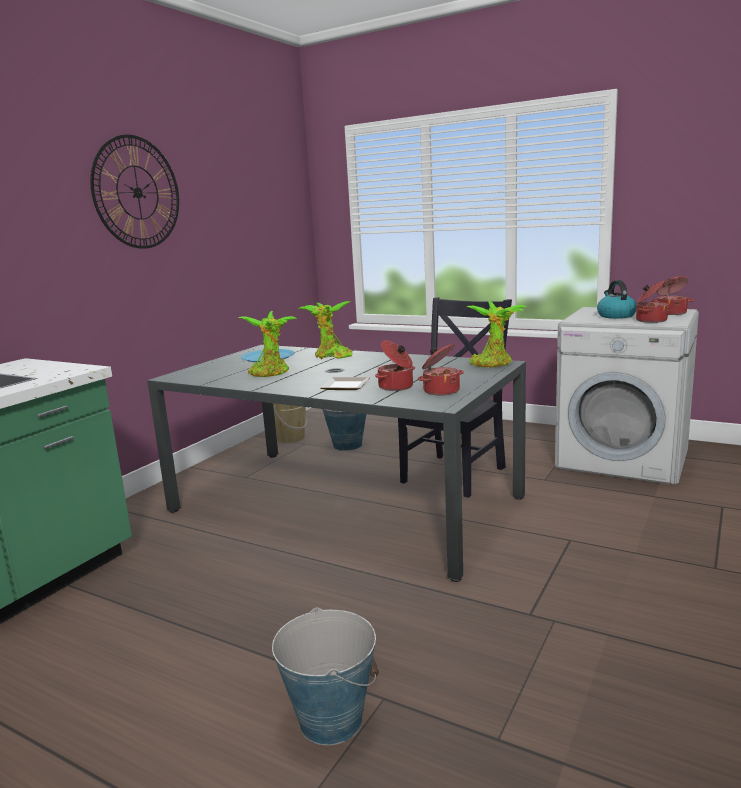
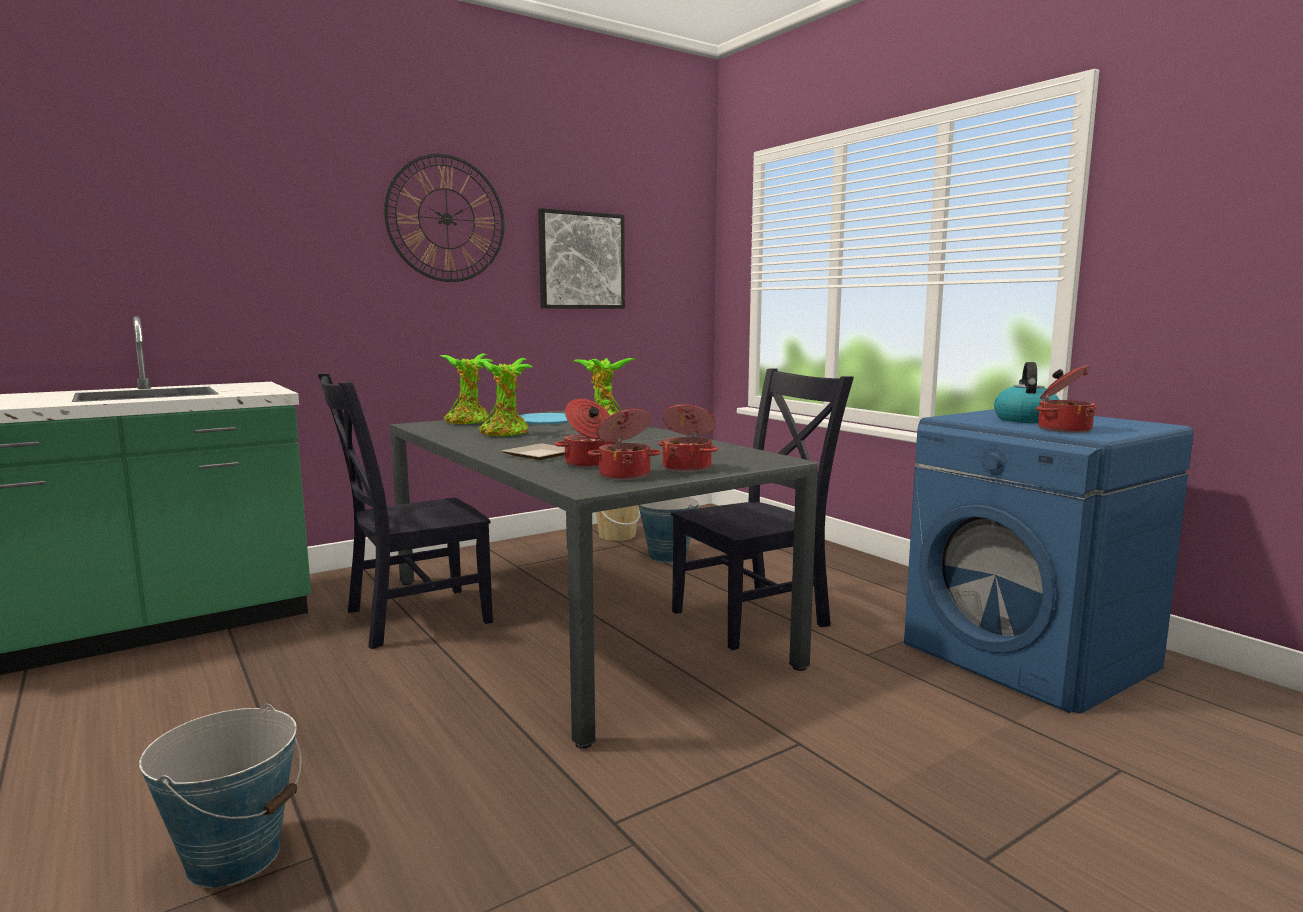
camera: 25 degrees right, 5 degrees down
potted plant [467,300,526,368] -> potted plant moved to [440,353,494,424]
white washing machine [555,307,699,485] -> blue washing machine [904,409,1194,713]
cooking pot [651,276,694,315] -> cooking pot moved to [658,404,718,472]
none -> black chair [318,373,493,649]
none -> picture [538,208,625,308]

